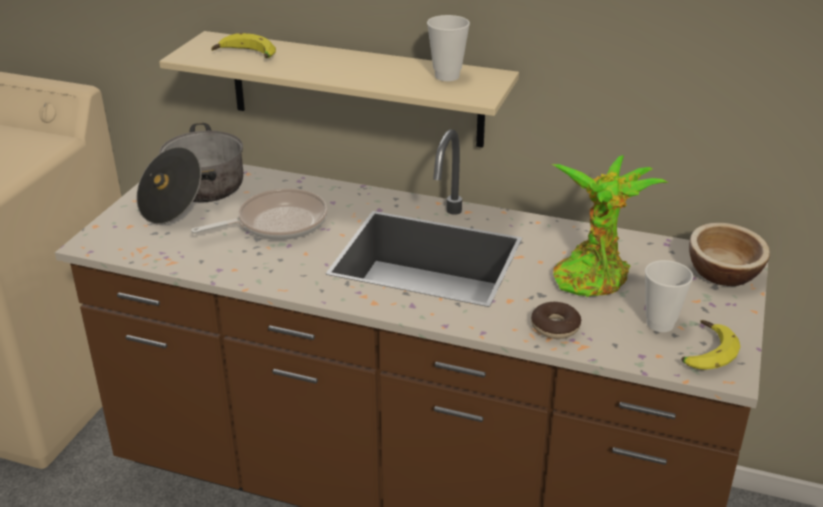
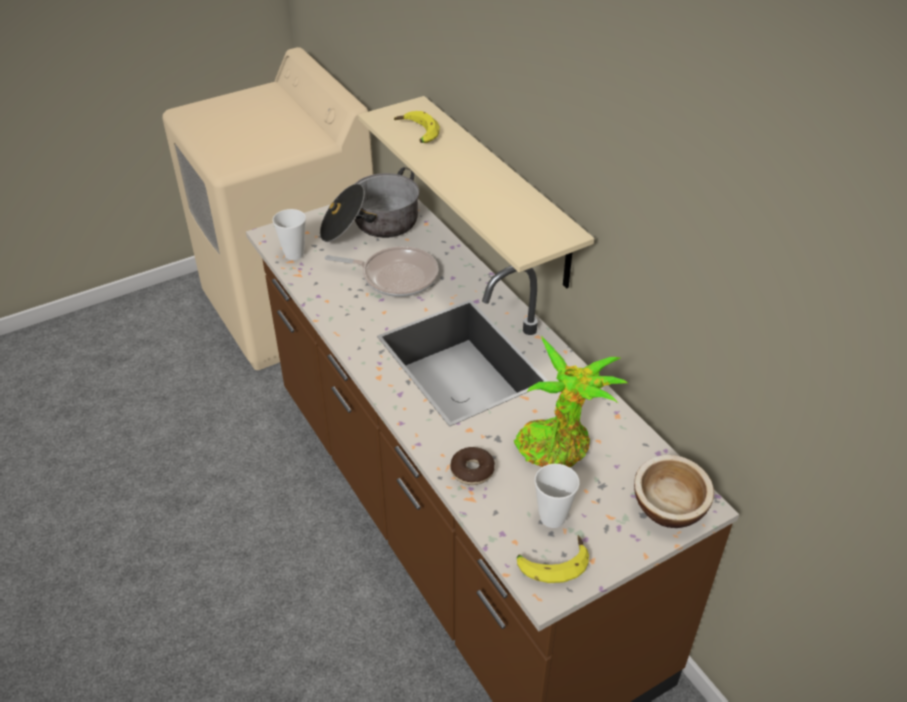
camera: 40 degrees right, 10 degrees up
cup [427,15,470,81] -> cup moved to [273,209,306,260]

